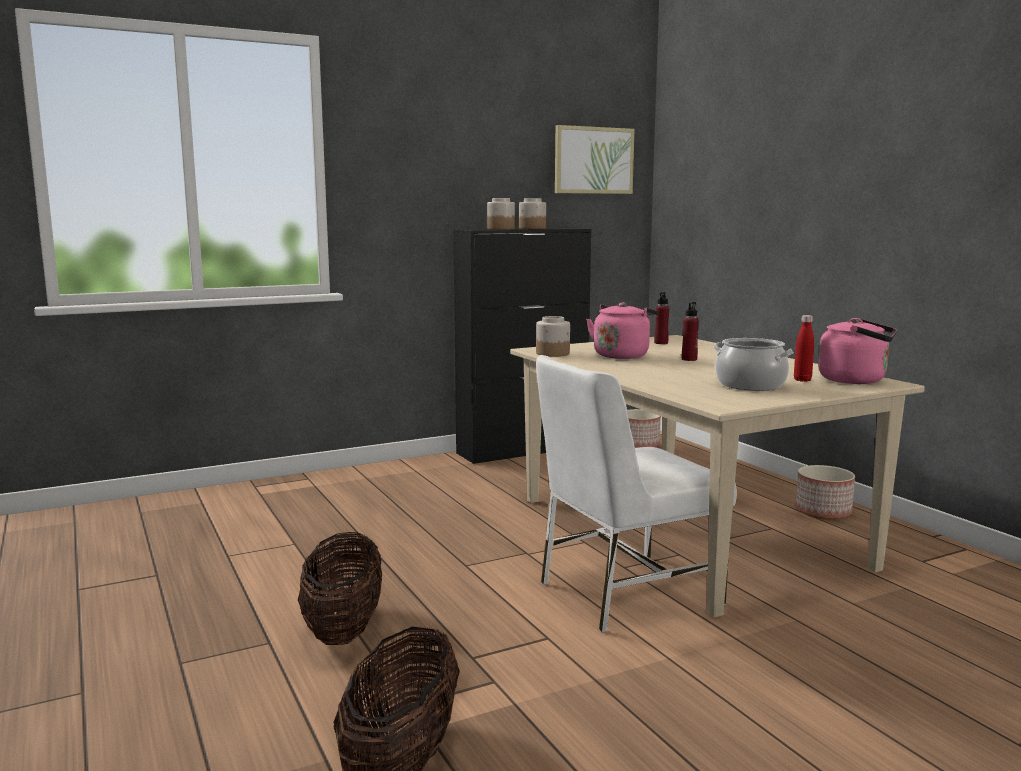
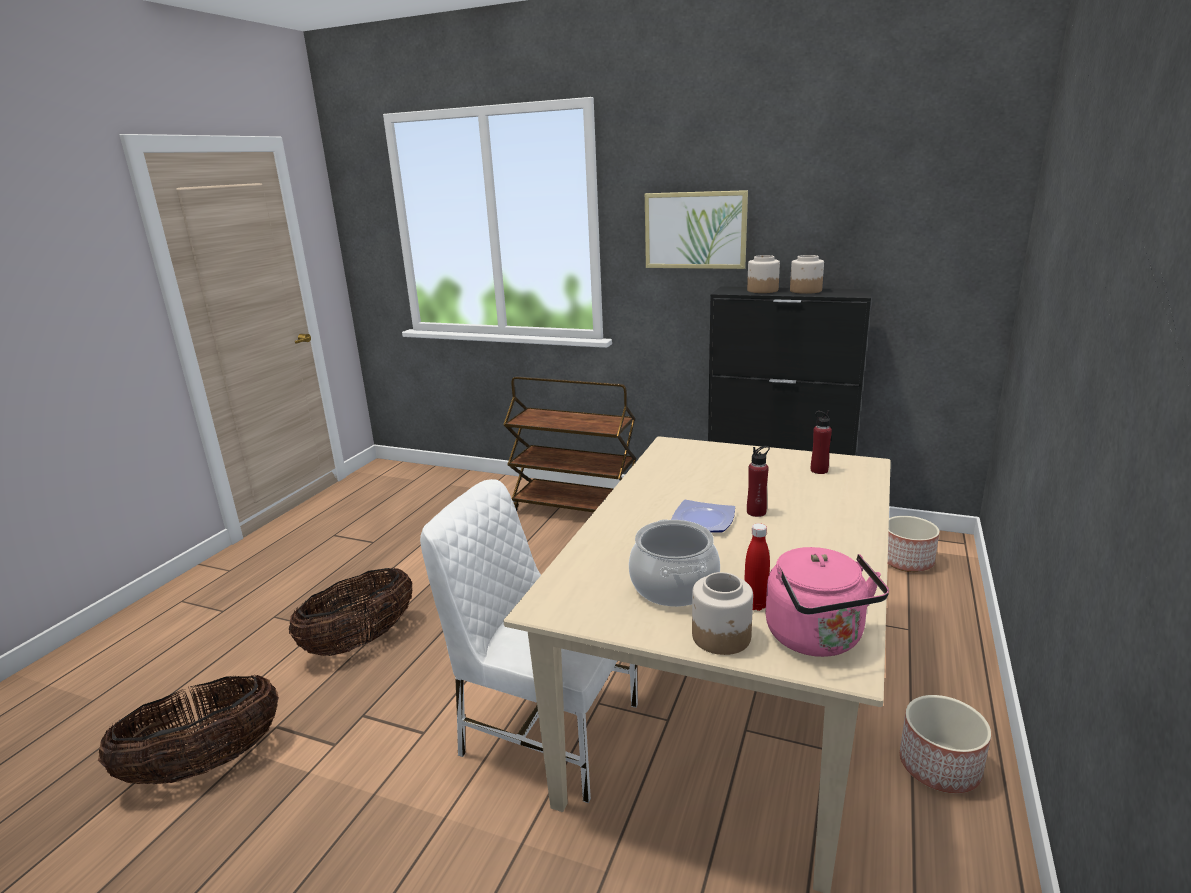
camera: 50 degrees right, 10 degrees up
jar [536,316,570,357] -> jar moved to [692,572,753,655]
picture [555,125,634,194] -> picture moved to [645,190,748,269]
pink kettle [586,302,658,359] -> none
none -> brown cart [503,376,636,513]
none -> plate [671,500,735,533]

